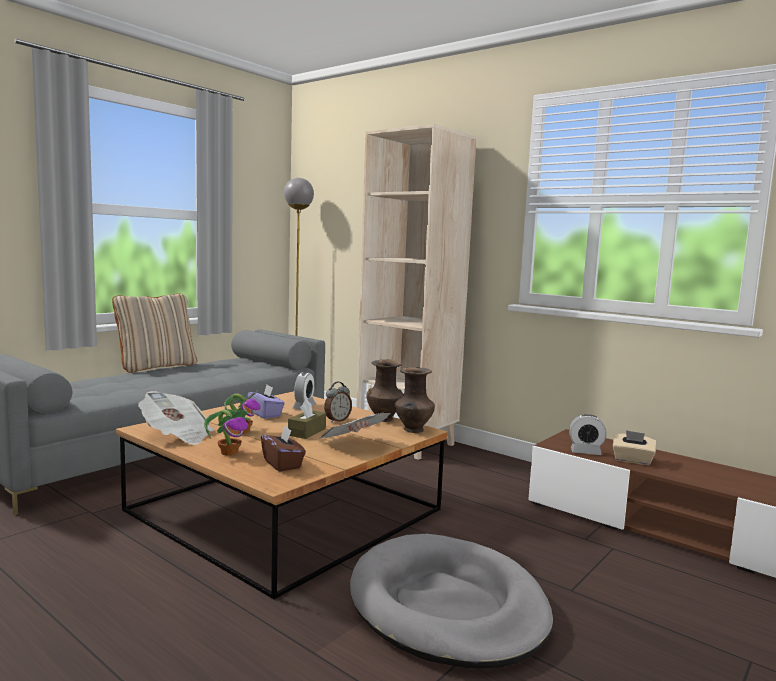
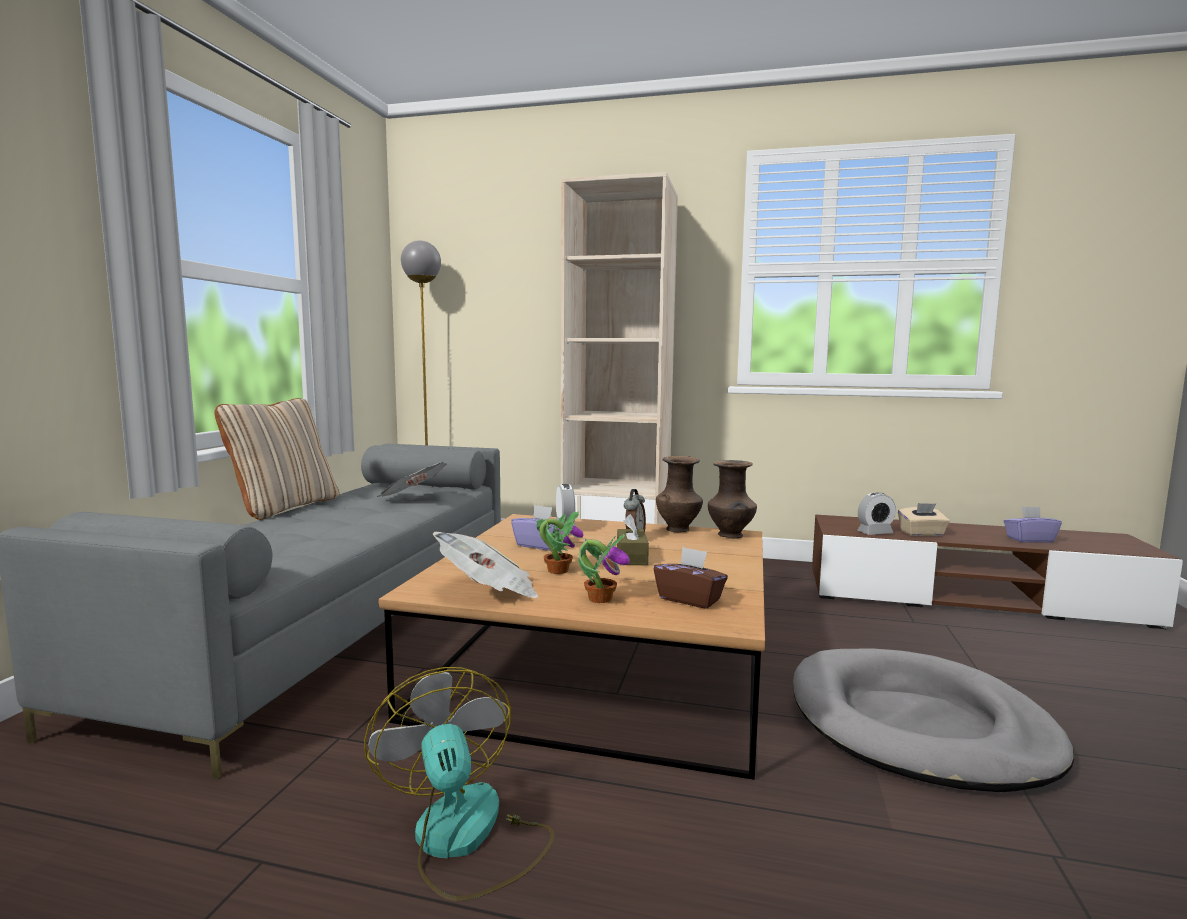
camera: 25 degrees left, 0 degrees up
newspaper [320,412,391,438] -> newspaper moved to [377,462,447,497]
none -> fan [364,667,554,901]
none -> purple tissue box [1004,506,1062,543]

